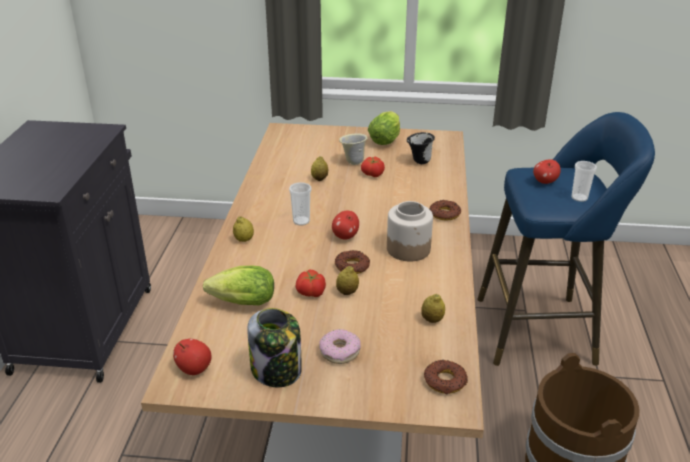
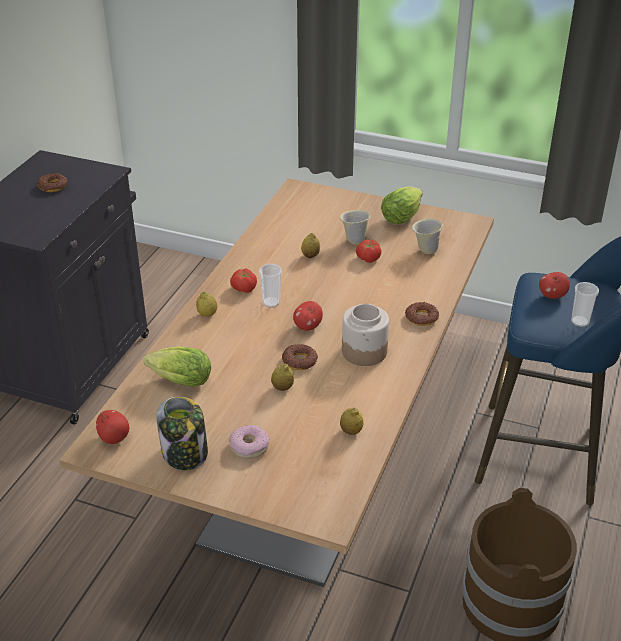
camera: 15 degrees right, 5 degrees up
tomato [296,270,326,297] -> tomato moved to [230,268,257,293]
black mug [407,132,435,164] -> beige mug [412,219,443,254]
donut [424,360,468,394] -> donut moved to [37,173,67,192]

